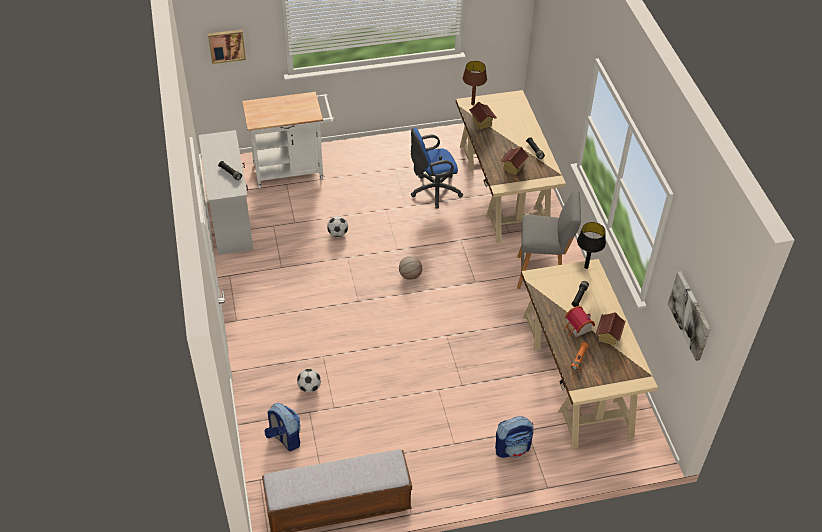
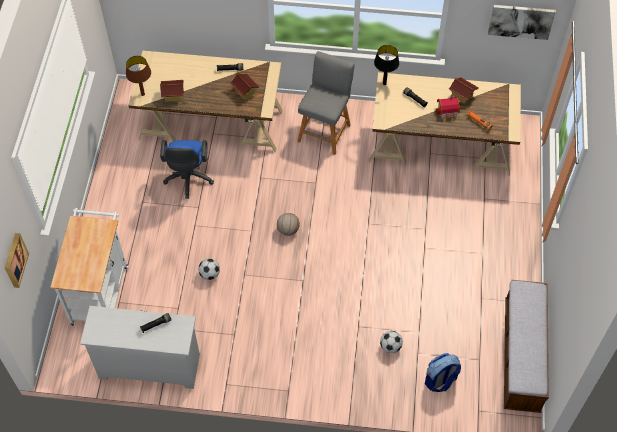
camera: 70 degrees left, 10 degrees up
backpack [495,416,534,458] -> none

